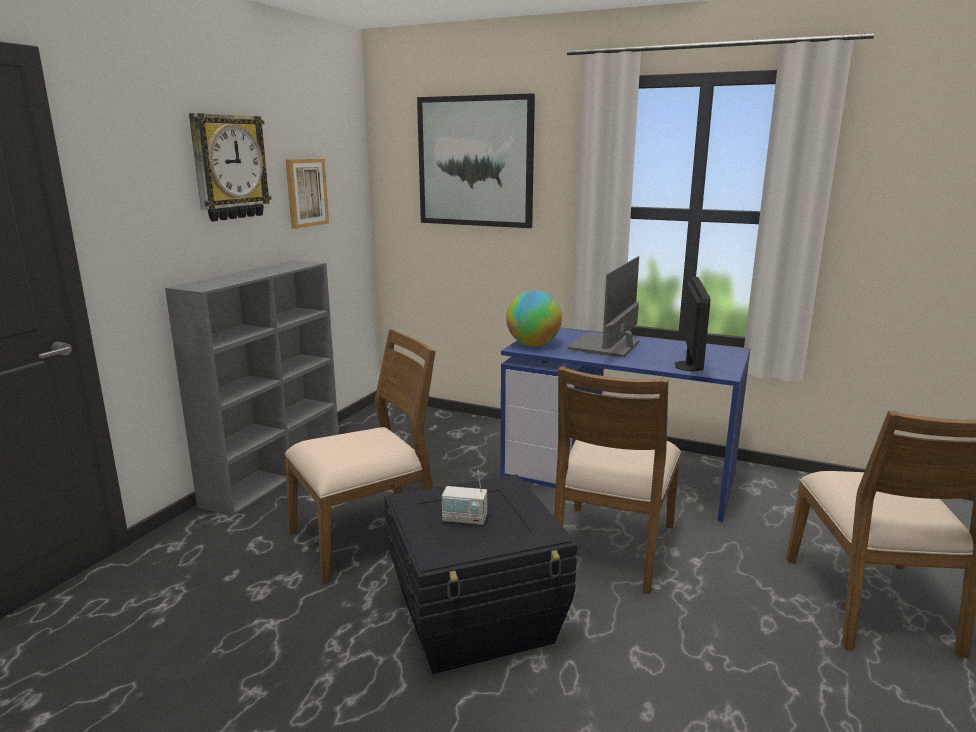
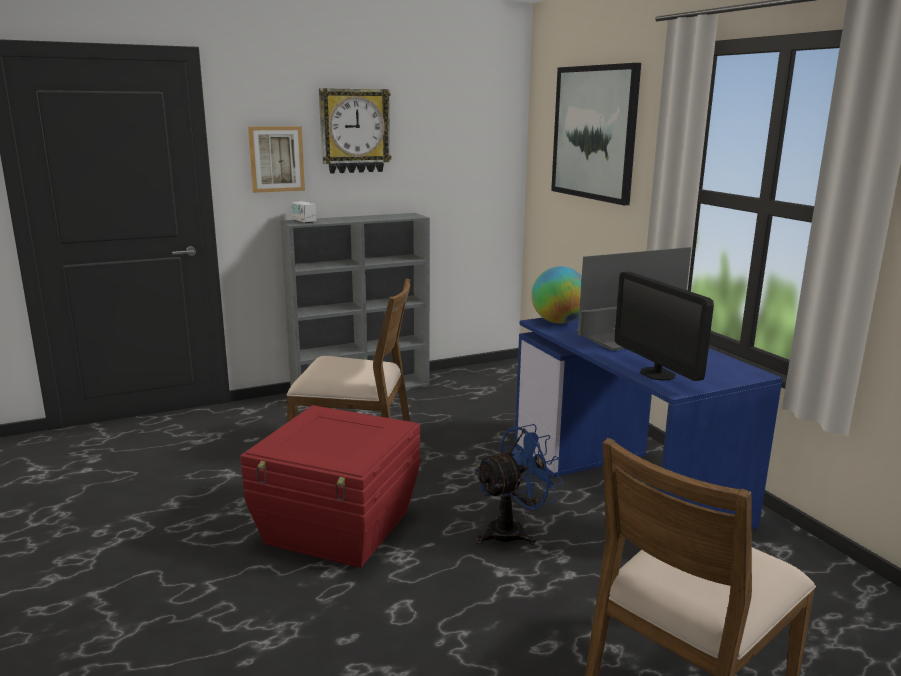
camera: 40 degrees right, 0 degrees up
picture [285,159,329,229] -> picture moved to [248,126,305,193]
black storage box [384,474,577,674] -> red storage box [240,405,420,568]
radio [442,471,487,526] -> radio moved to [291,189,316,223]
brown chair [554,366,681,594] -> blue fan [475,424,563,545]
monitor [675,277,710,371] -> monitor turned 105 degrees clockwise [615,271,714,381]

